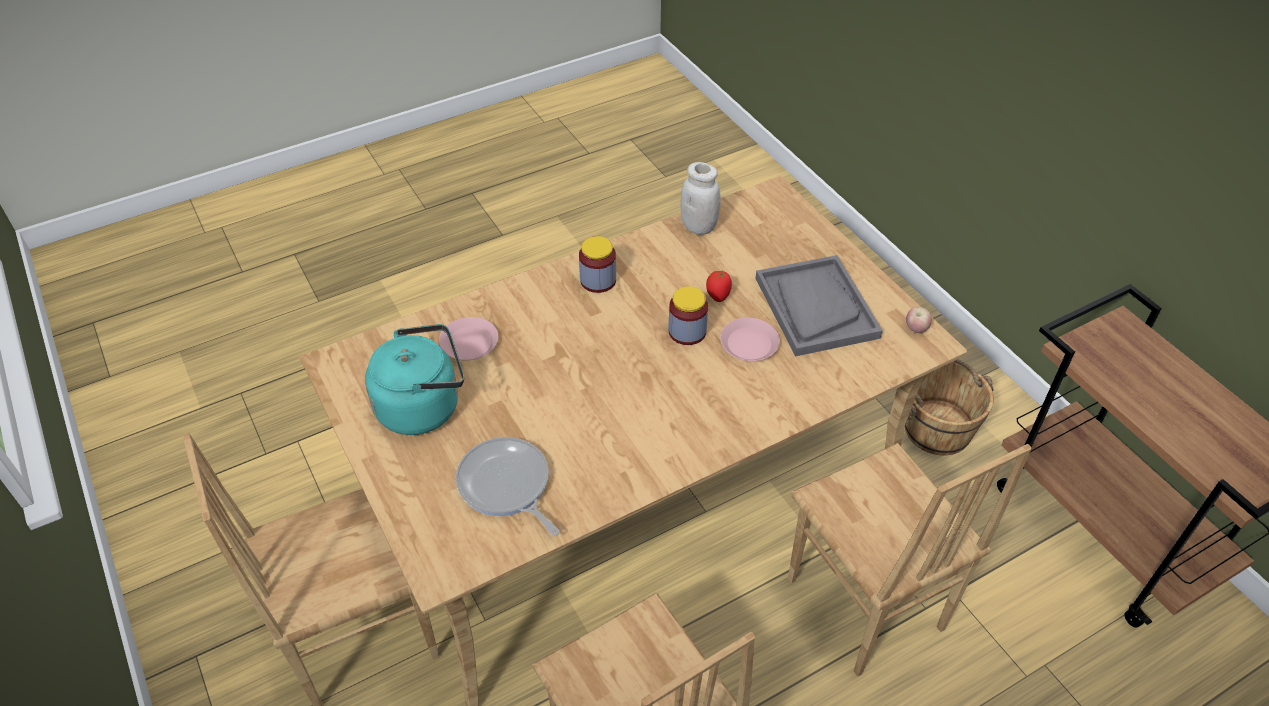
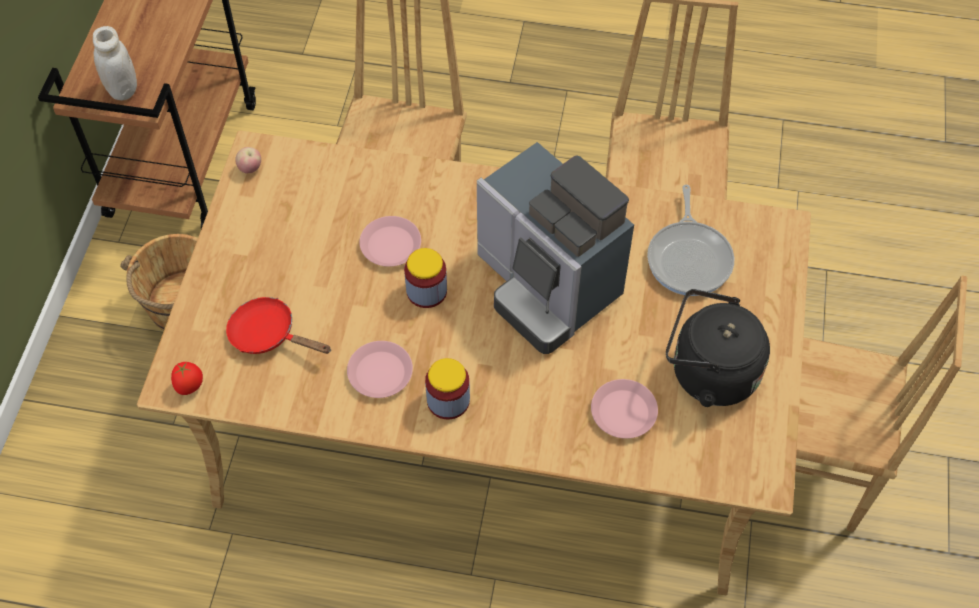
camera: 140 degrees left, 10 degrees up
turquoise kettle [365,324,464,435] -> black kettle [666,289,770,407]
white jar [680,162,720,235] -> white jar moved to [93,26,137,100]
tomato [706,271,732,302] -> tomato moved to [171,361,203,395]
grey tray [755,255,883,356] -> none
none -> red frying pan [226,297,331,354]
none -> pink plate [347,341,413,398]
none -> coffee machine [477,142,634,354]

